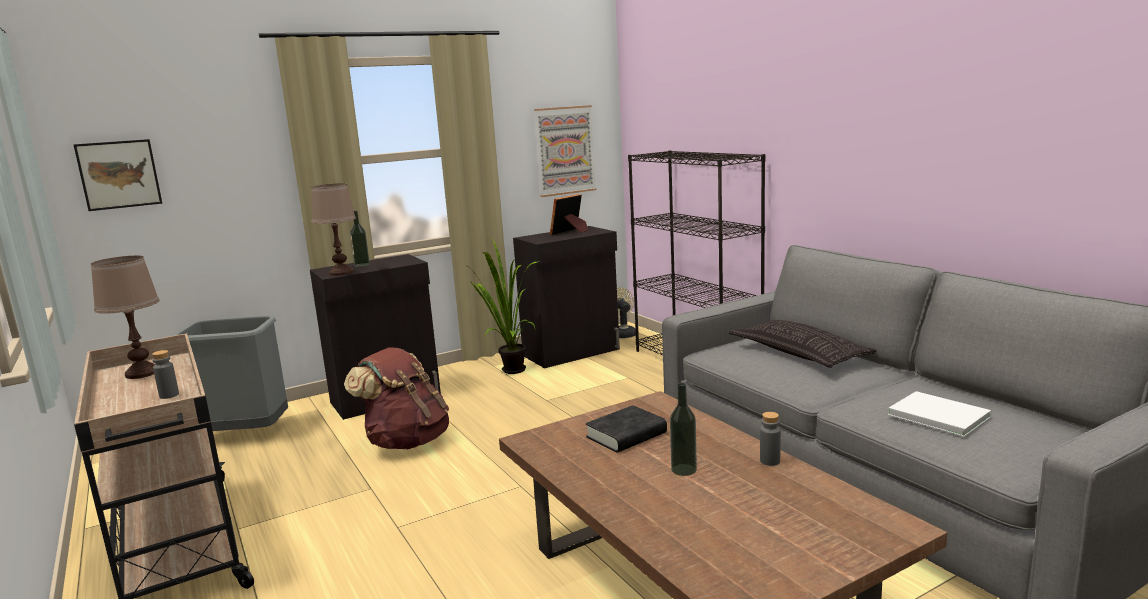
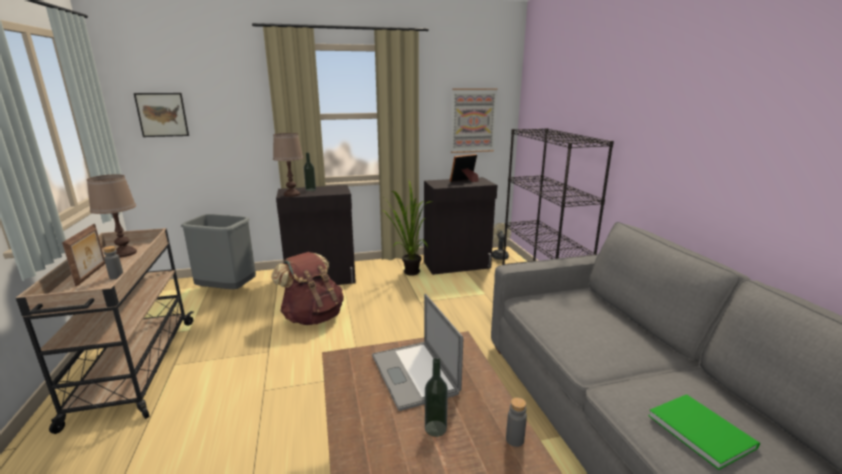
camera: 15 degrees right, 5 degrees up
black book [585,405,667,453] -> laptop [372,294,463,411]
pillow [729,320,877,368] -> none
white book [888,391,992,437] -> green book [648,394,760,470]
none -> picture frame [62,224,105,287]

